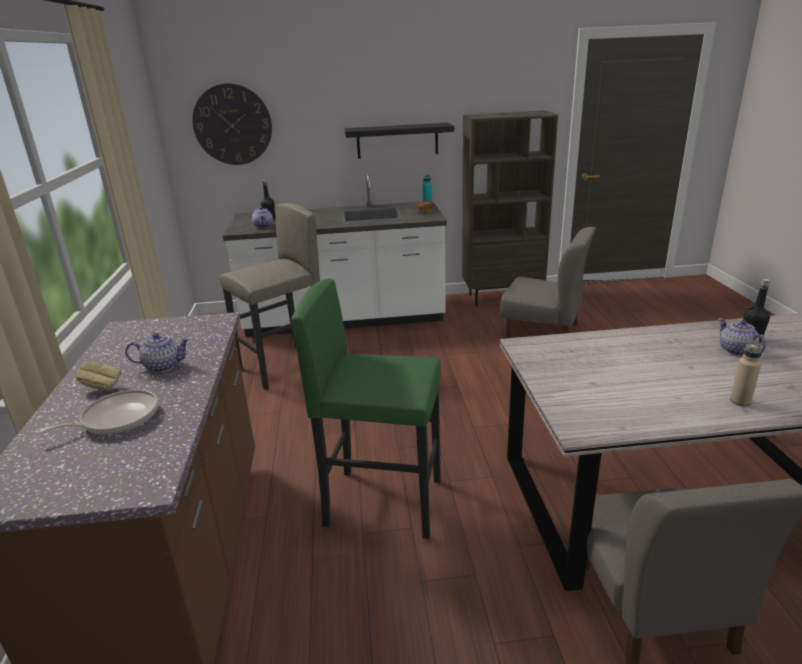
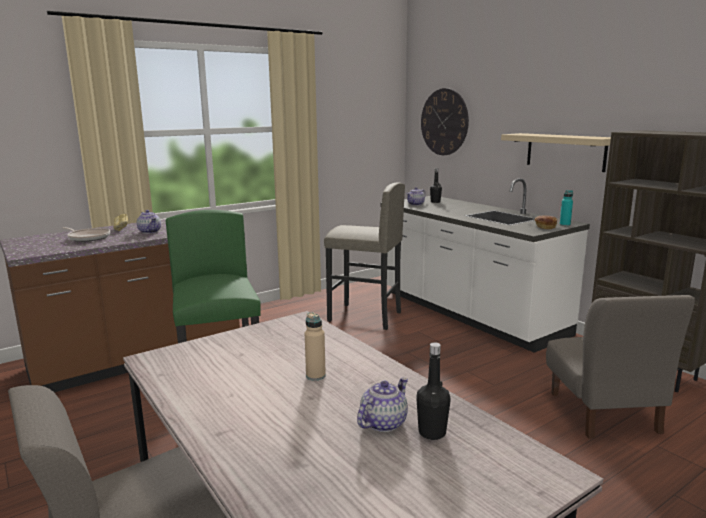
camera: 60 degrees right, 10 degrees down
black shelf [345,123,454,159] -> beige shelf [501,133,611,172]
beige bottle [730,343,762,406] -> beige bottle moved to [305,312,326,381]

